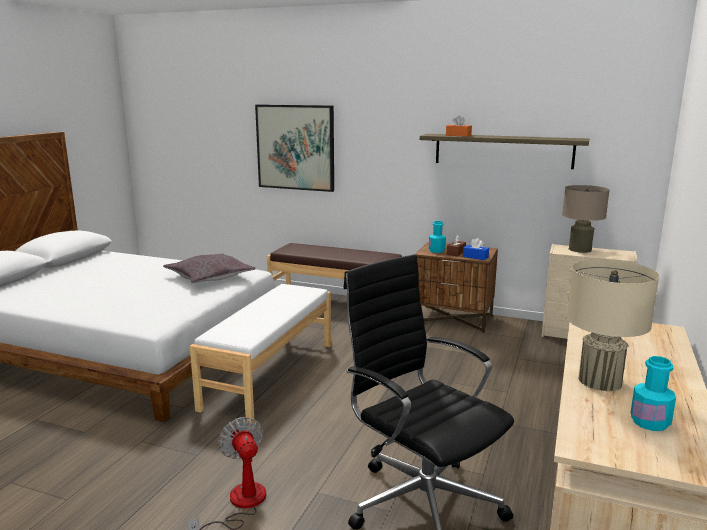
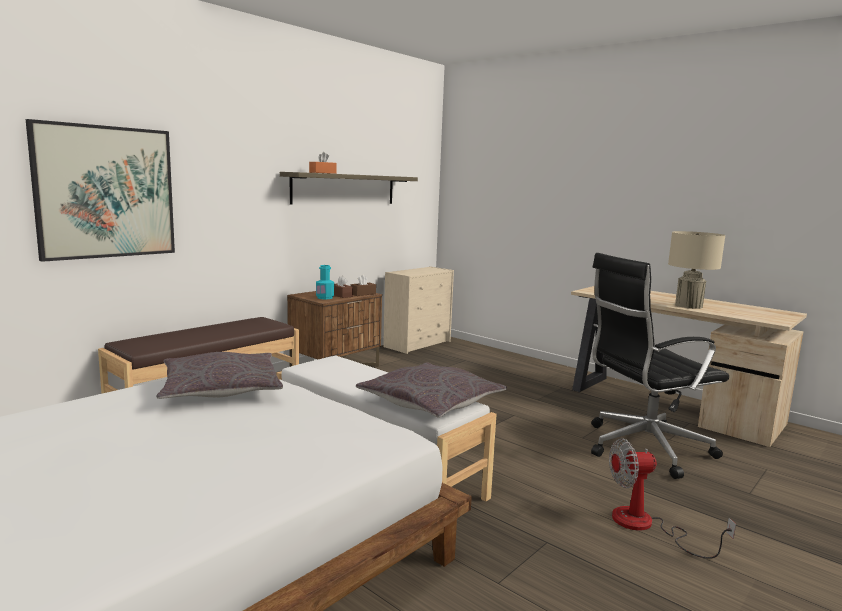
camera: 70 degrees left, 5 degrees down
blue tissue box [463,238,489,260] -> brown tissue box [350,275,376,296]
beige table lamp [562,185,610,253] -> none
turquoise bottle [631,356,676,431] -> none
none -> grey pillow [356,362,507,418]

